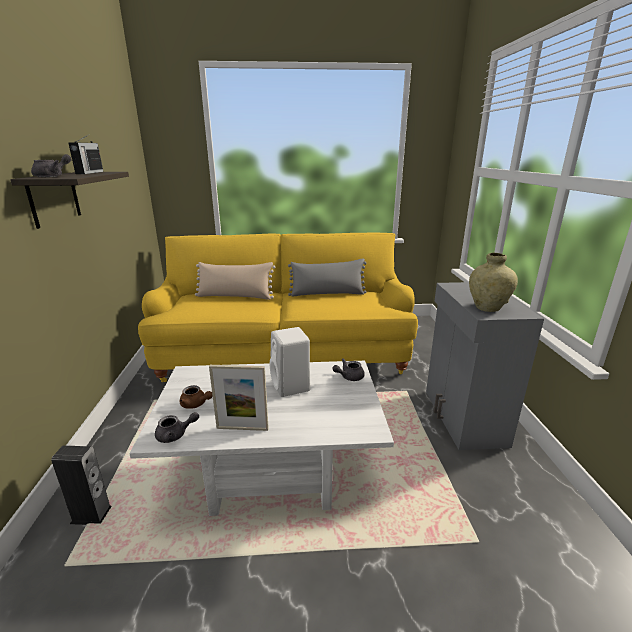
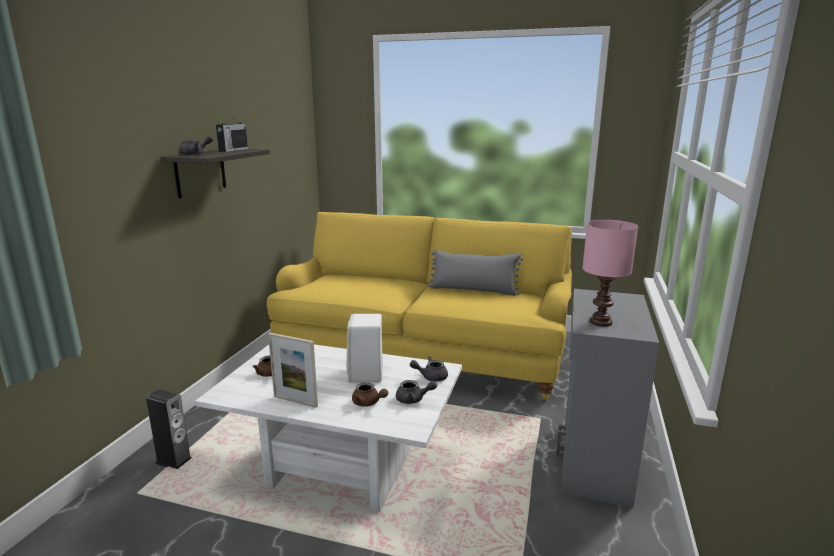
camera: 20 degrees right, 5 degrees down
grey teapot [155,412,199,443] -> grey teapot moved to [396,380,437,404]
beige pillow [195,262,275,300] -> none
beige vase [469,253,518,312] -> pink table lamp [582,220,638,327]
none -> brown teapot [352,382,388,407]

